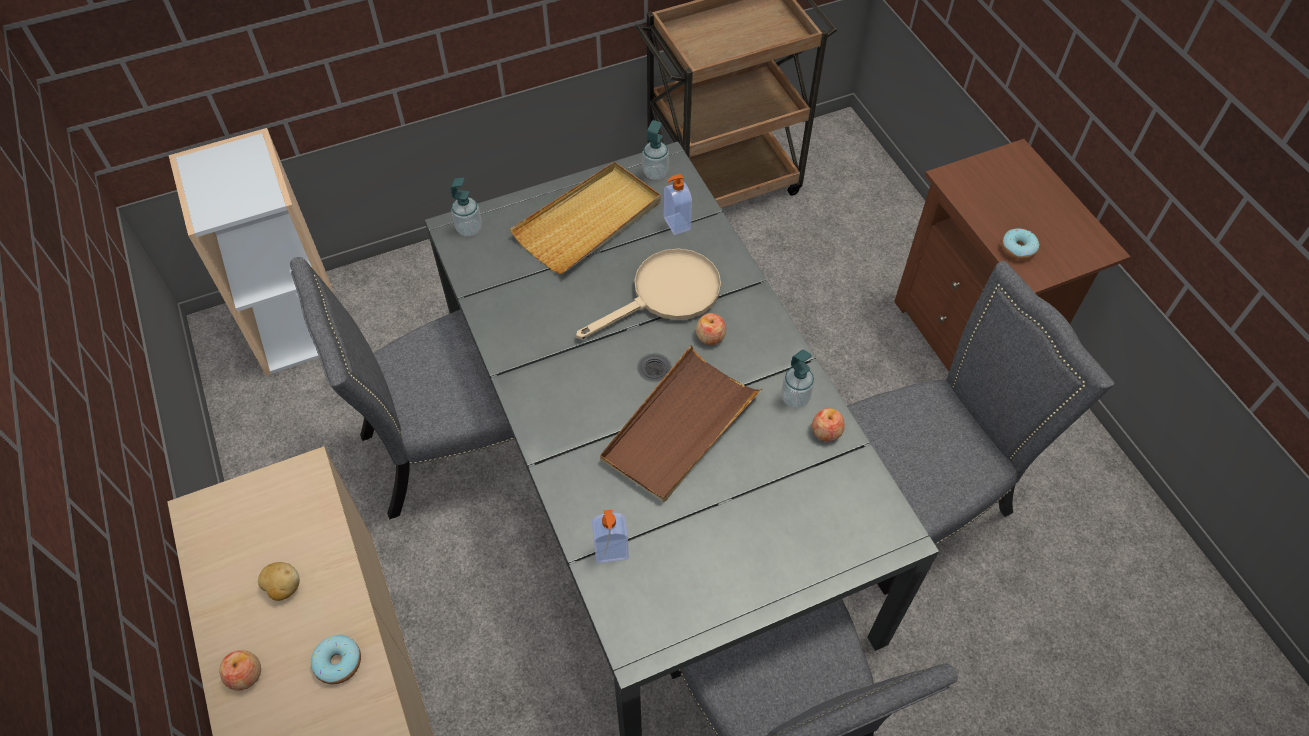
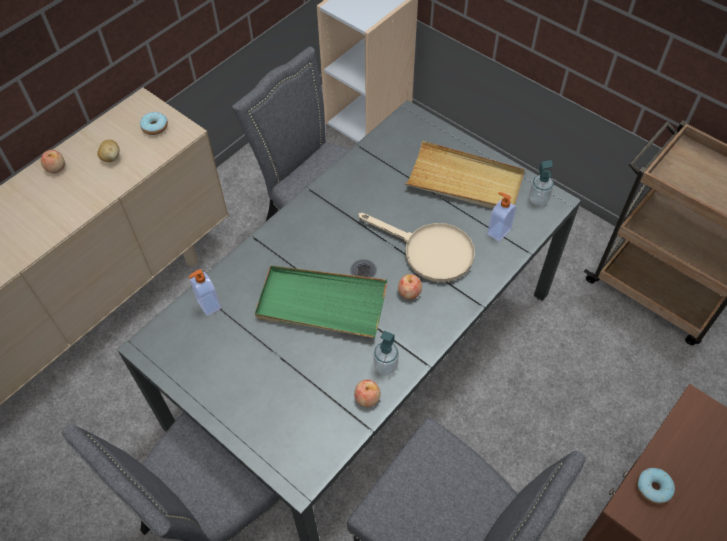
camera: 65 degrees right, 0 degrees up
donut [311,635,361,684] -> donut moved to [140,112,168,135]
soap dispenser [451,178,482,236] -> none
brown tray [600,345,762,502] -> green tray [255,266,387,338]

